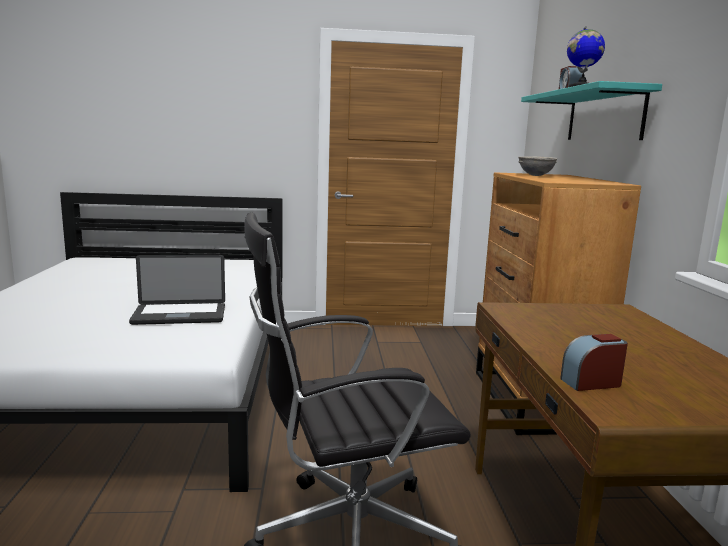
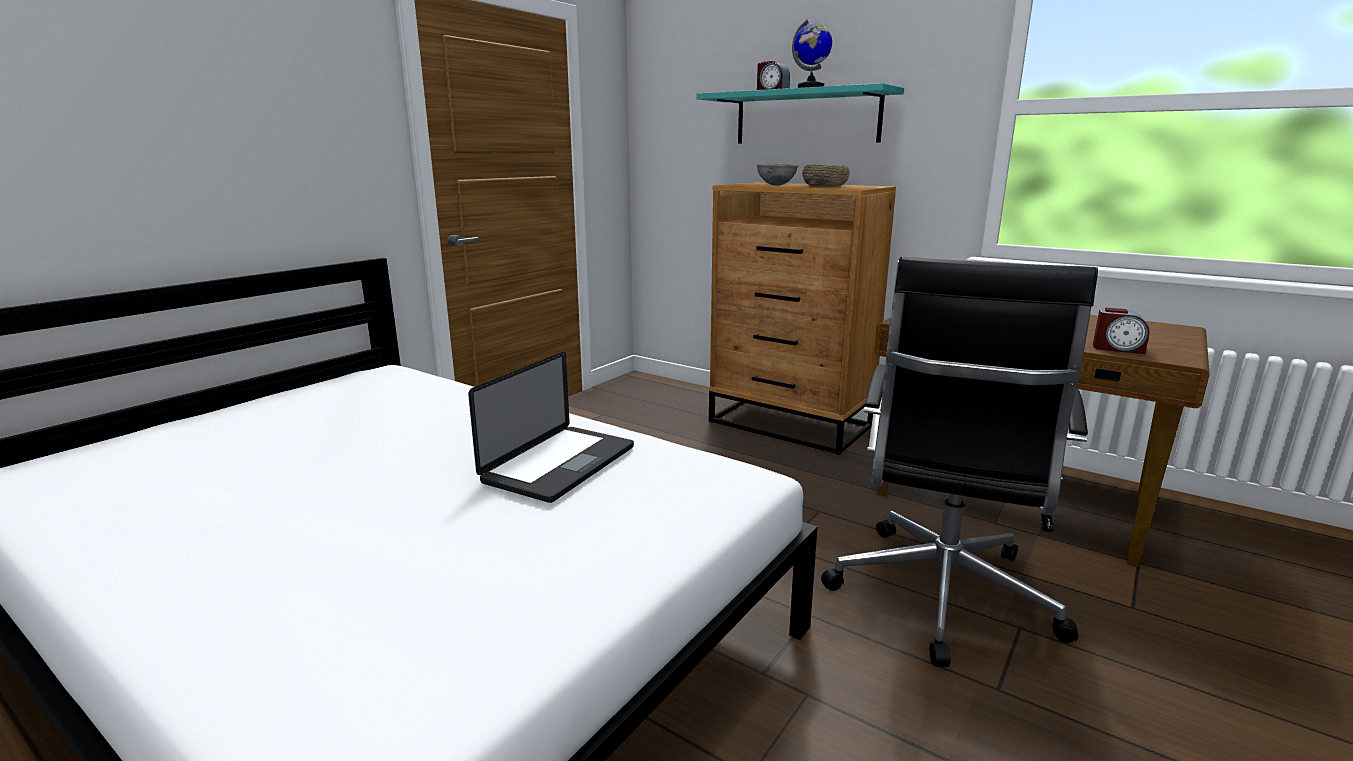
camera: 50 degrees left, 5 degrees up
alarm clock [560,334,628,391] -> alarm clock turned 90 degrees counterclockwise [1093,308,1149,354]
none -> beige bowl [802,164,850,187]

